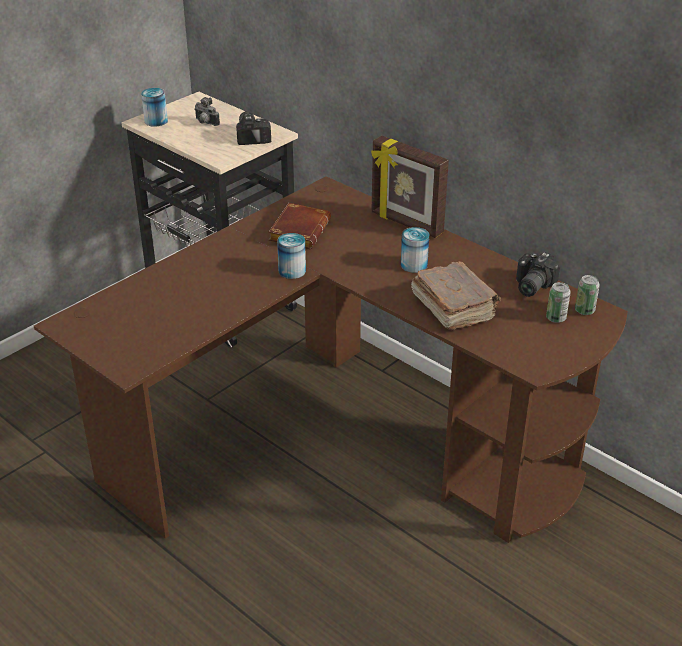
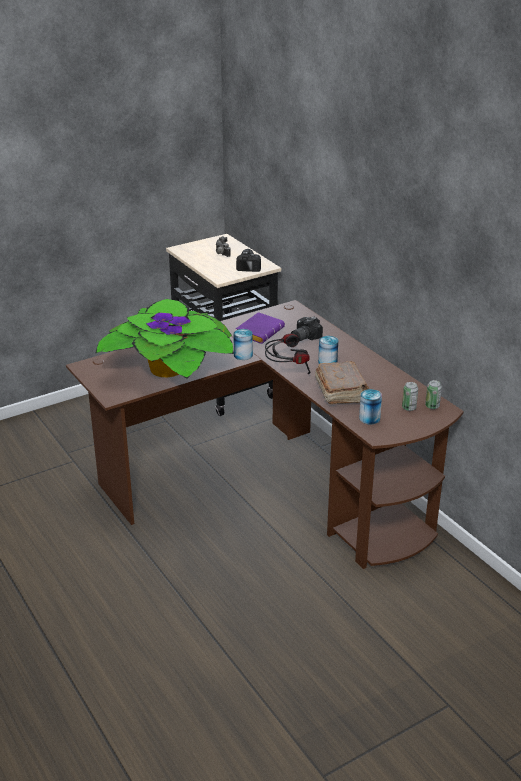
camera: 15 degrees right, 5 degrees down
can [141,88,168,127] -> can moved to [359,389,382,424]
brown book [268,203,331,249] -> purple book [236,312,285,344]
picture frame [371,136,449,238] -> none
camera [516,252,560,297] -> camera moved to [291,317,323,341]
none -> potted plant [96,299,234,379]
none -> headphones [265,334,310,374]

